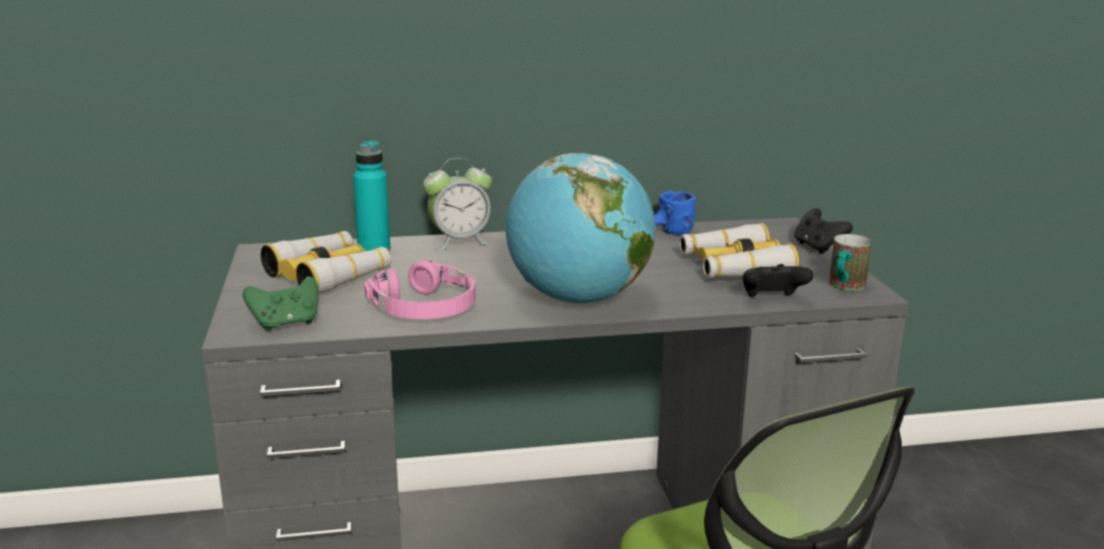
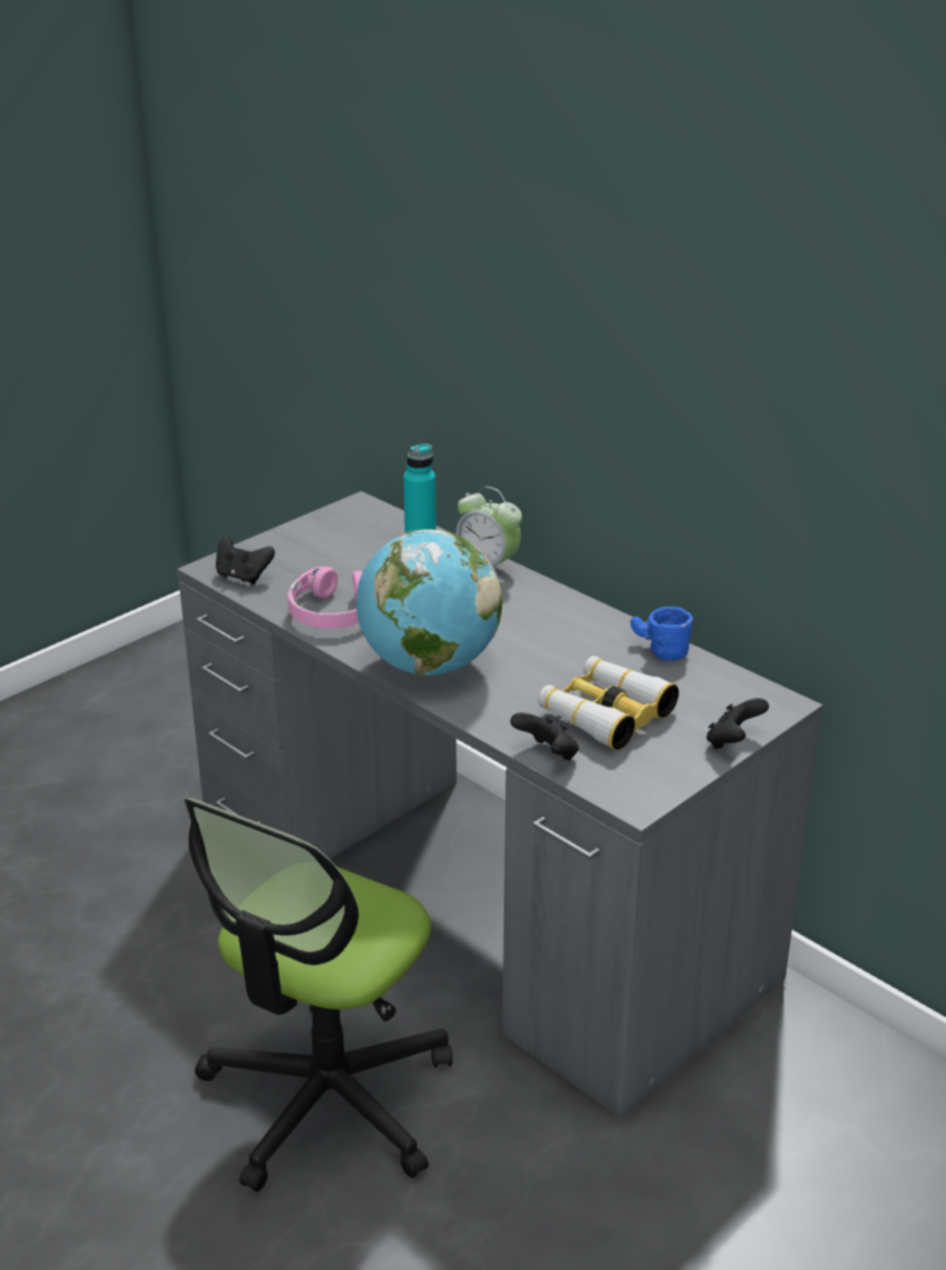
camera: 55 degrees right, 10 degrees up
green game controller [242,276,319,332] -> black game controller [216,536,275,584]
binoculars [261,231,391,294] -> none
mug [829,234,872,291] -> none

